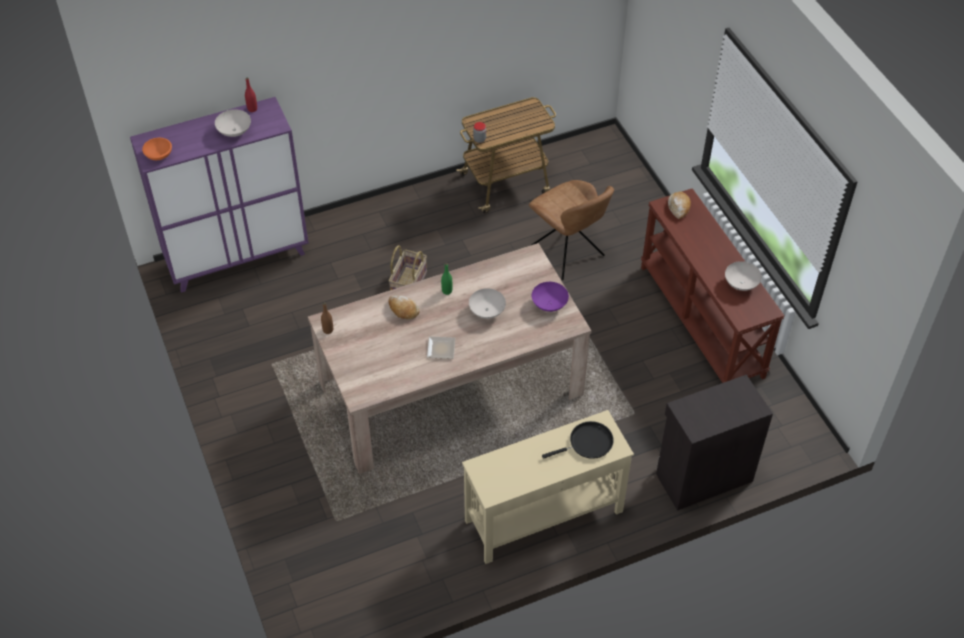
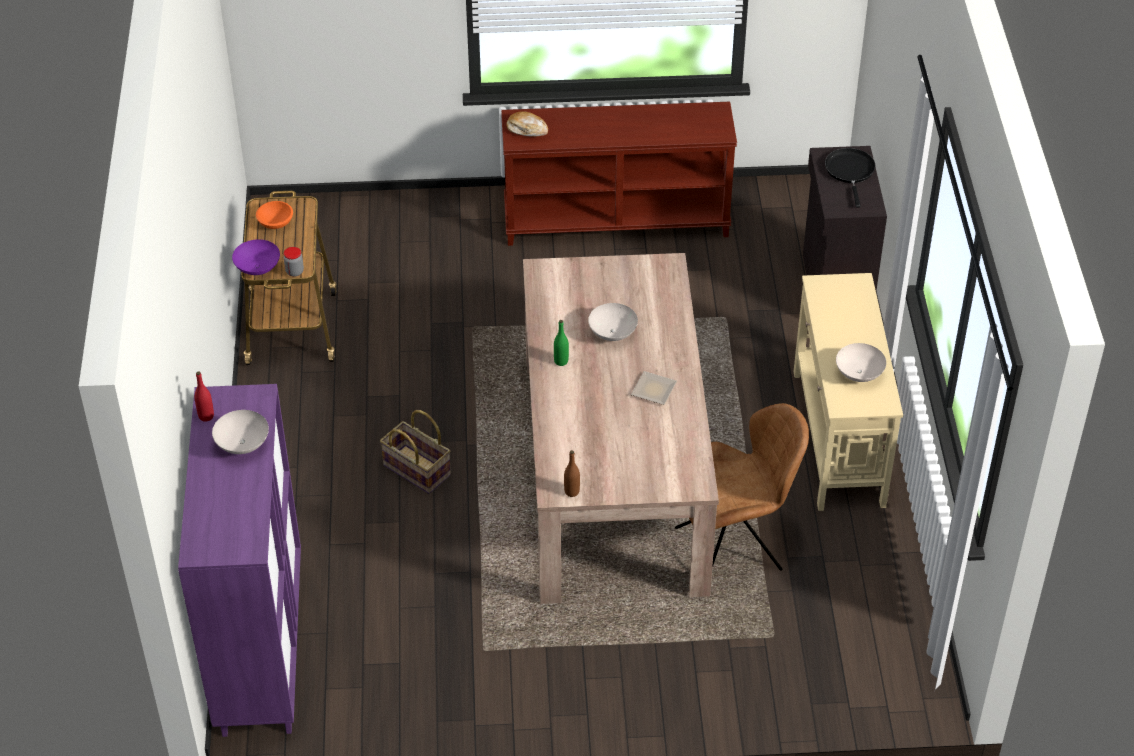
camera: 70 degrees left, 5 degrees down
orange bowl [142,138,172,160] -> orange bowl moved to [256,201,293,229]
bread [389,295,419,319] -> none
brown chair [529,180,614,280] -> brown chair moved to [675,403,809,571]
purple bowl [532,282,569,312] -> purple bowl moved to [232,239,280,275]
black frying pan [542,421,614,459] -> black frying pan moved to [825,148,875,208]
white bowl [725,261,762,291] -> white bowl moved to [836,343,886,382]

